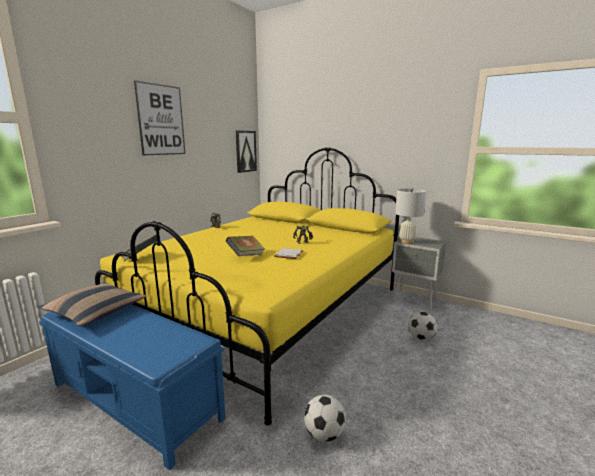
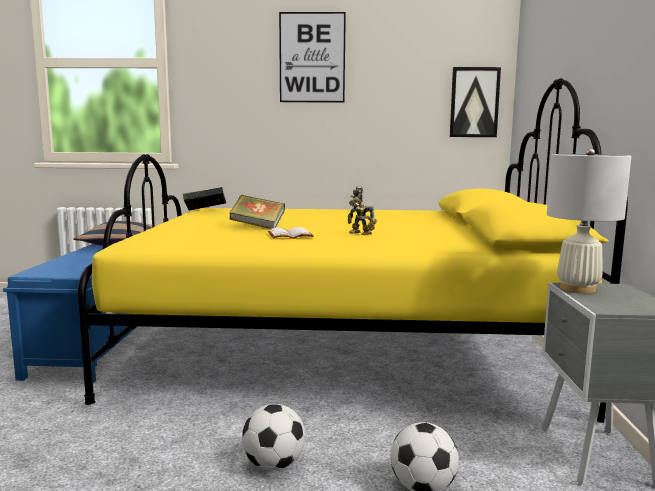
camera: 60 degrees right, 5 degrees down
football [304,395,346,442] -> football moved to [242,404,305,471]

